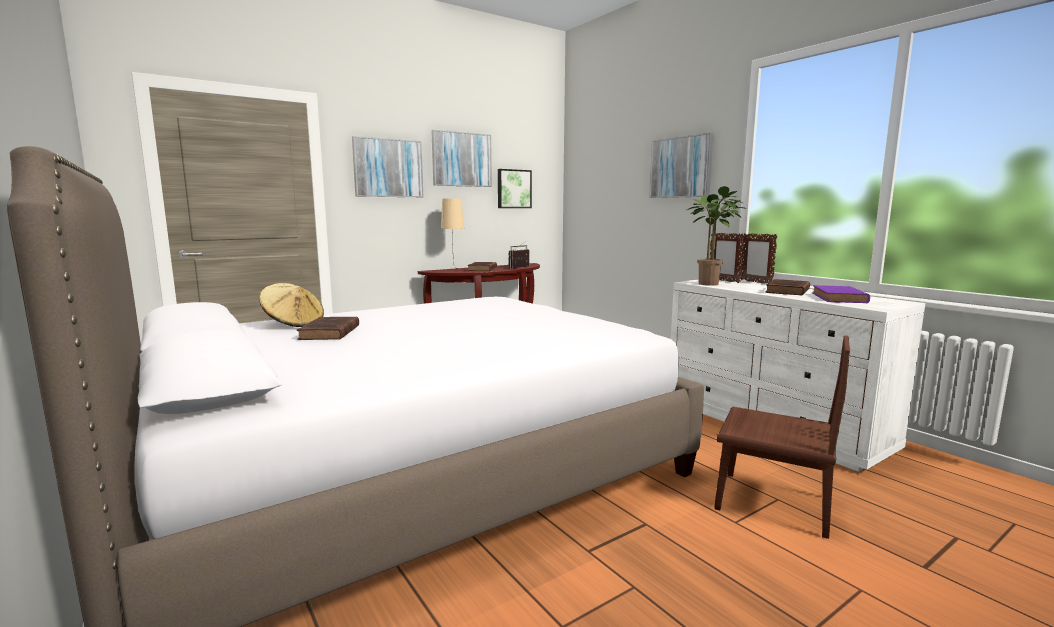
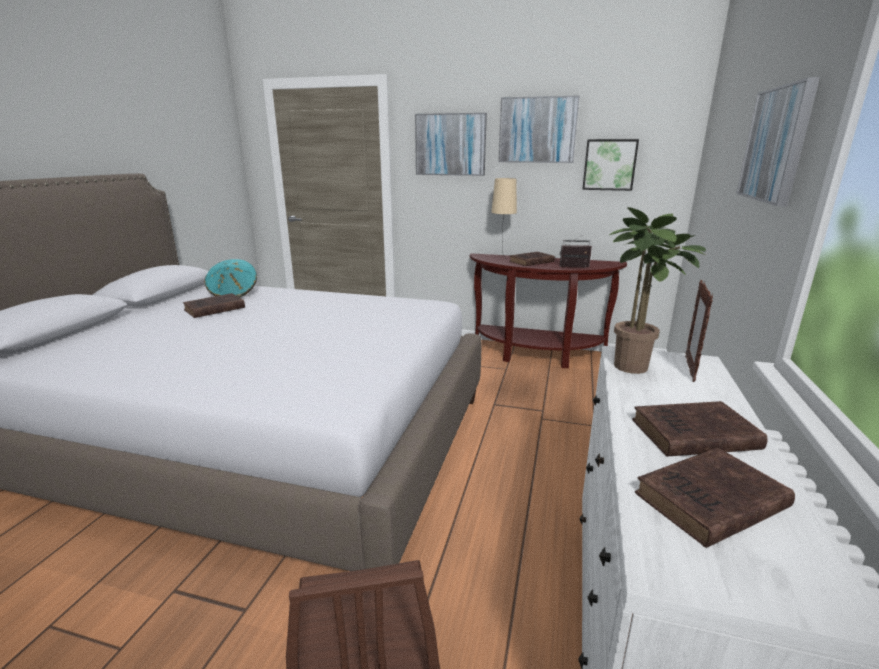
camera: 50 degrees right, 10 degrees up
beige hat [259,283,324,327] -> turquoise hat [204,259,257,298]
picture frame [740,233,778,284] -> none
purple book [812,285,870,303] -> brown book [635,448,795,548]

